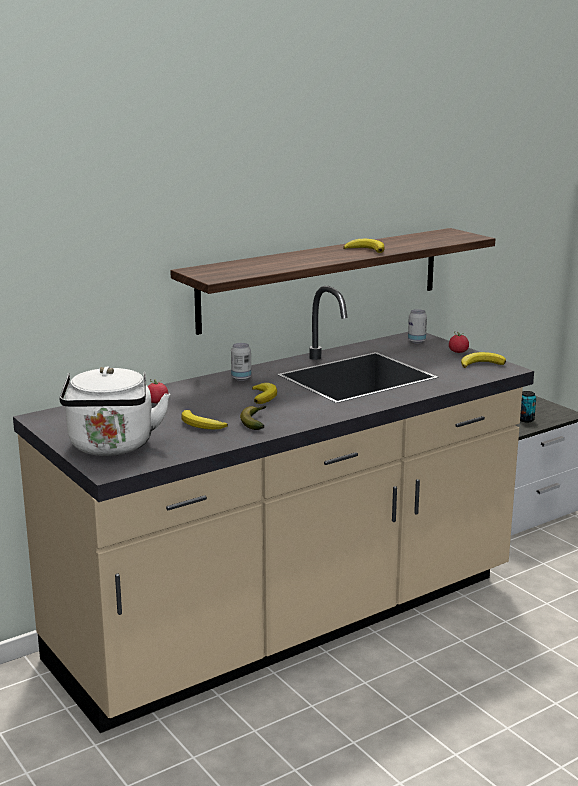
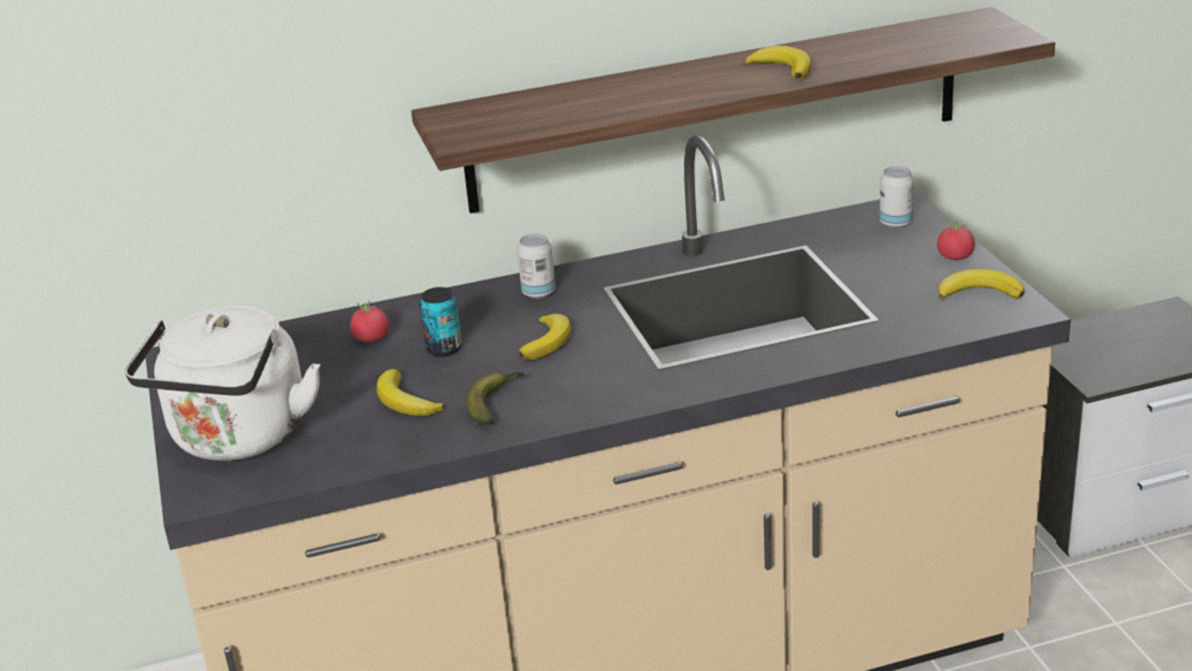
camera: 20 degrees right, 10 degrees up
can [520,391,536,422] -> can moved to [419,287,462,357]

